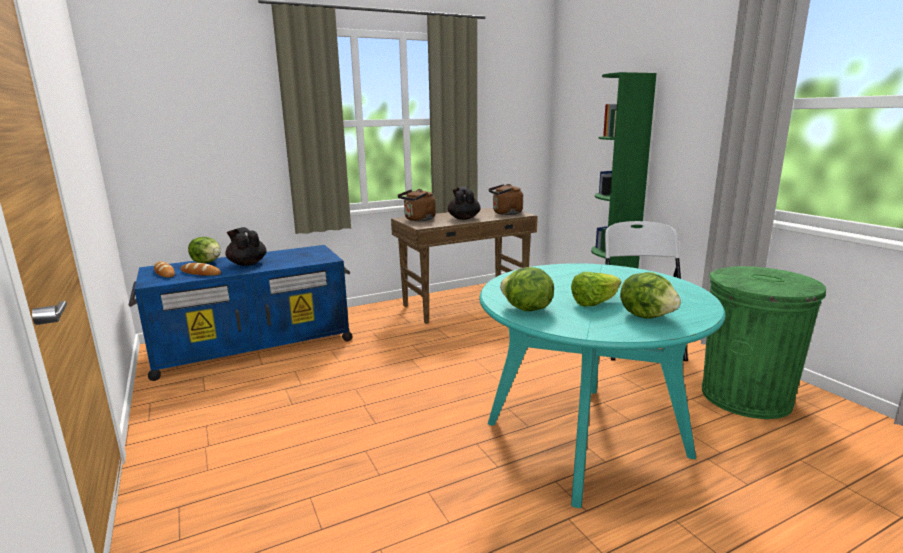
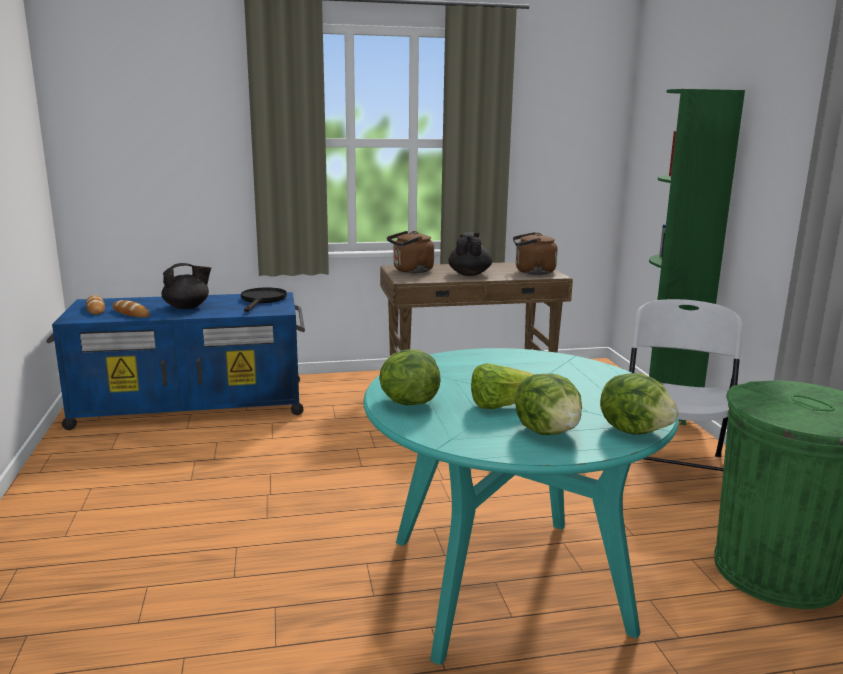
camera: 15 degrees right, 0 degrees up
lettuce [188,237,221,263] -> lettuce moved to [600,373,679,435]
black teapot [225,227,267,266] -> black teapot turned 90 degrees clockwise [161,263,211,309]
none -> black frying pan [241,287,287,312]

